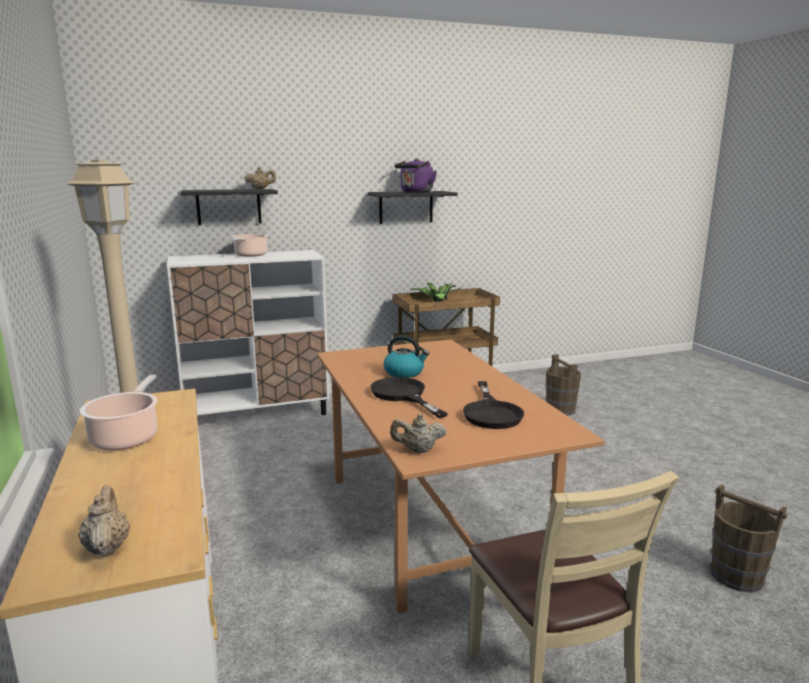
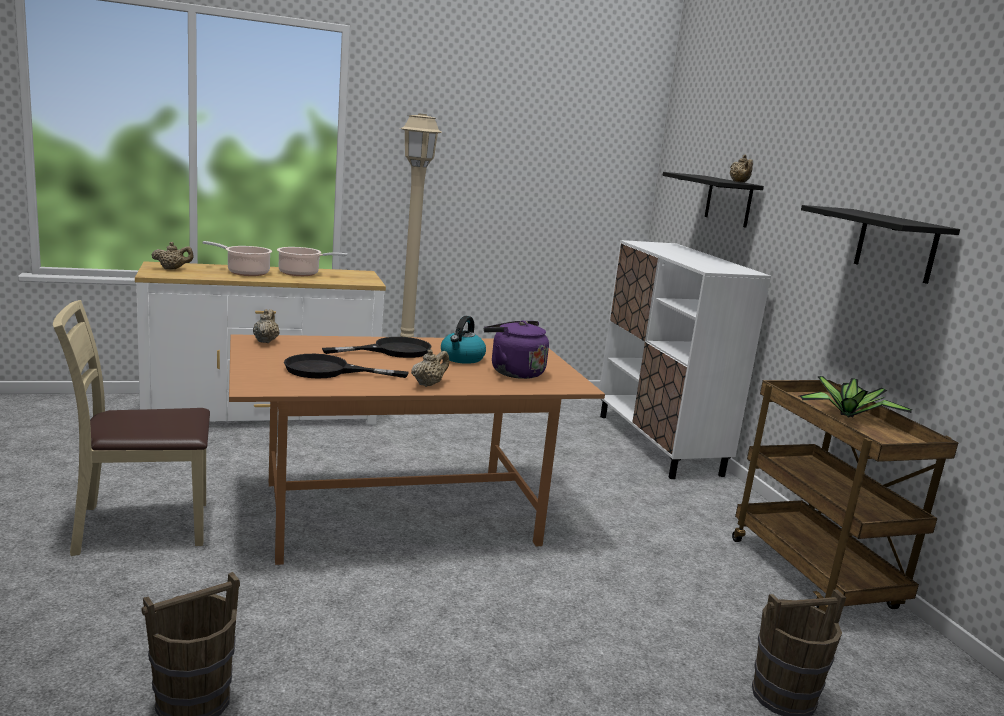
camera: 90 degrees right, 0 degrees up
cooking pot [231,234,268,257] -> cooking pot moved to [202,241,272,276]
purple kettle [394,158,437,192] -> purple kettle moved to [484,321,549,379]
none -> beige teapot [411,349,449,387]

